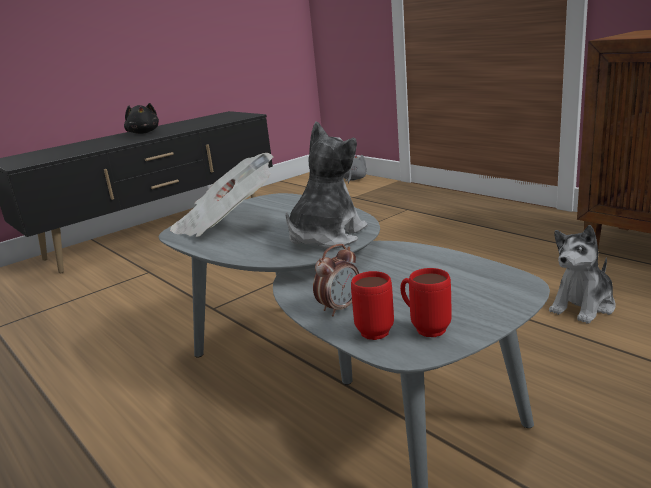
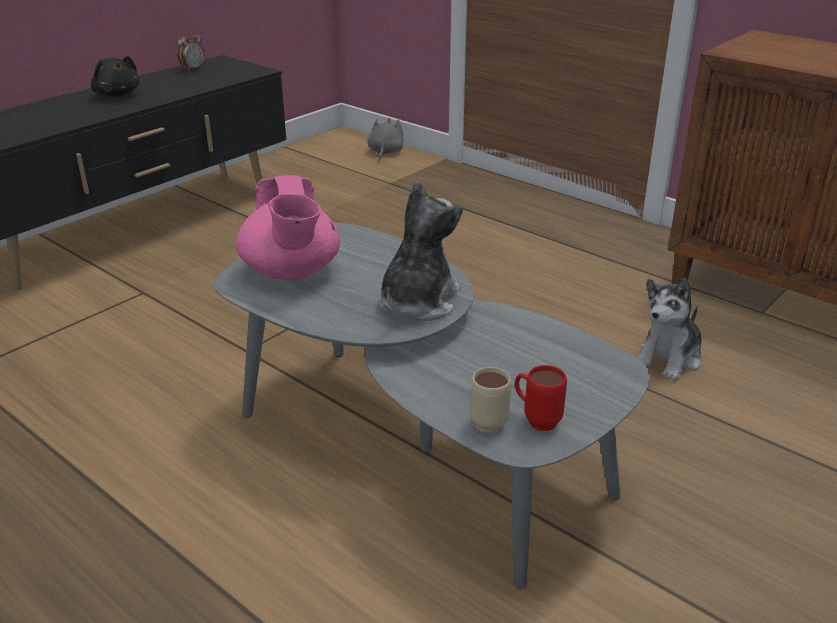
camera: 10 degrees left, 10 degrees up
newspaper [170,153,274,237] -> pink teapot [236,175,340,280]
alarm clock [313,244,359,316] -> alarm clock moved to [177,31,205,71]
red mug [351,271,394,340] -> beige mug [470,367,511,433]

